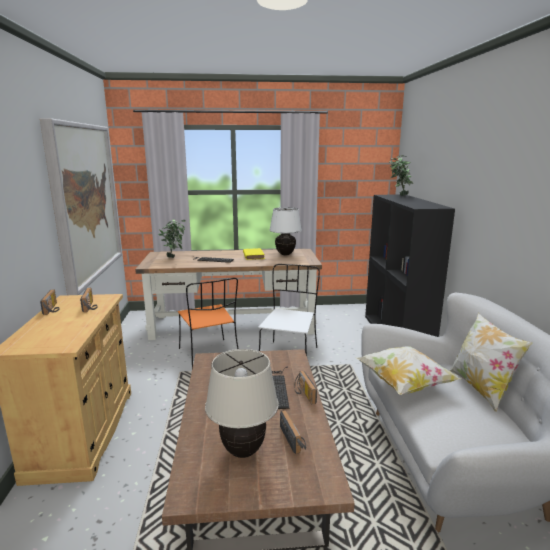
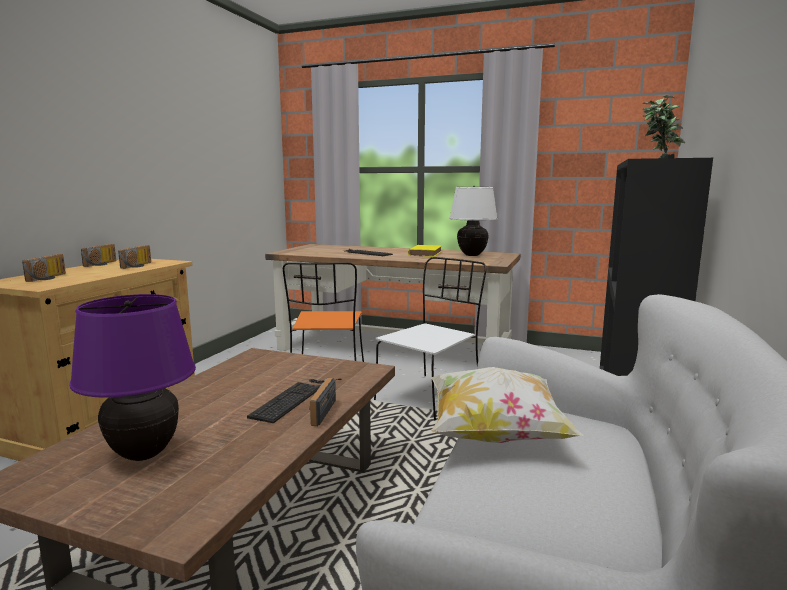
camera: 25 degrees right, 5 degrees down
picture [40,118,122,295] -> none
potted plant [158,219,186,258] -> none
beige table lamp [205,349,279,458] -> purple table lamp [69,294,196,461]
radio [280,410,306,454] -> radio moved to [22,254,66,282]
pillow [450,313,532,412] -> none

